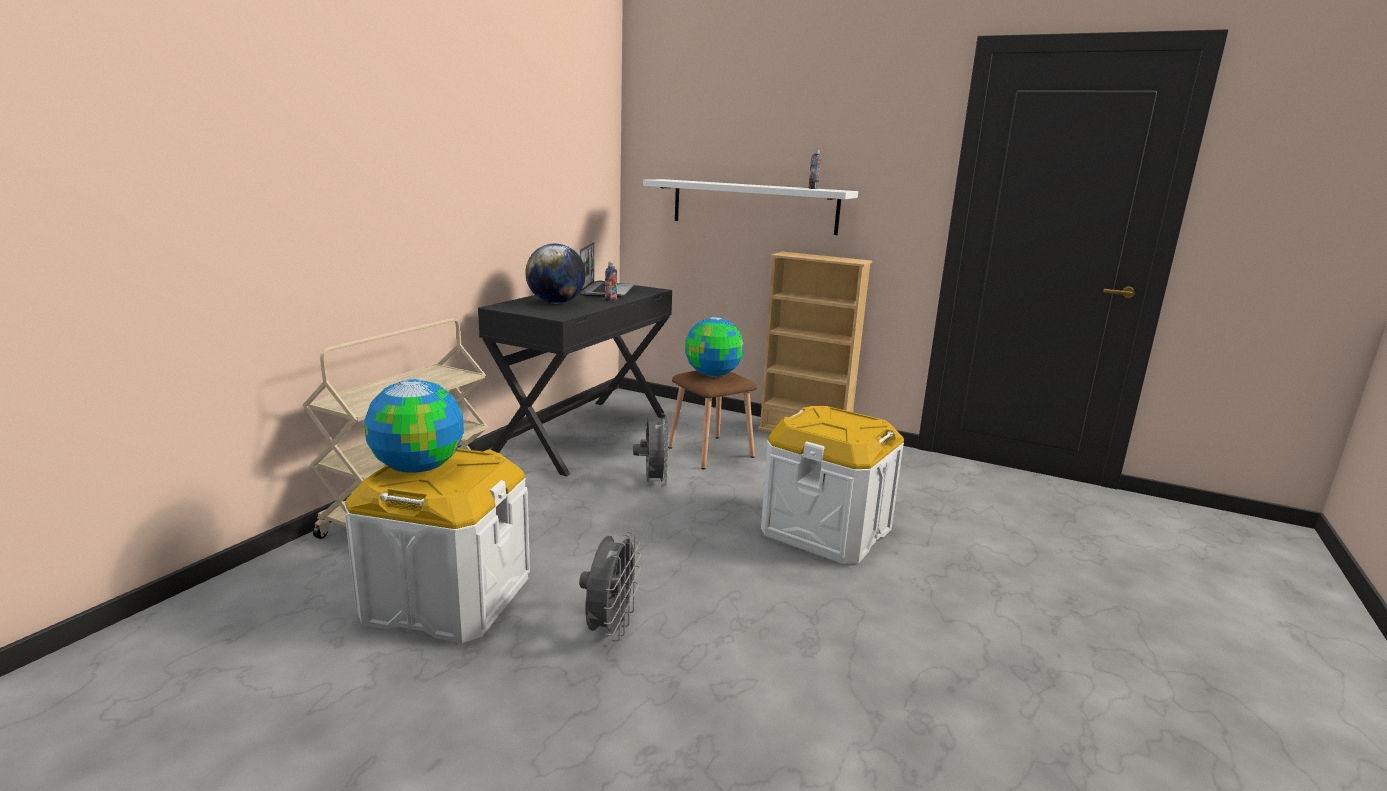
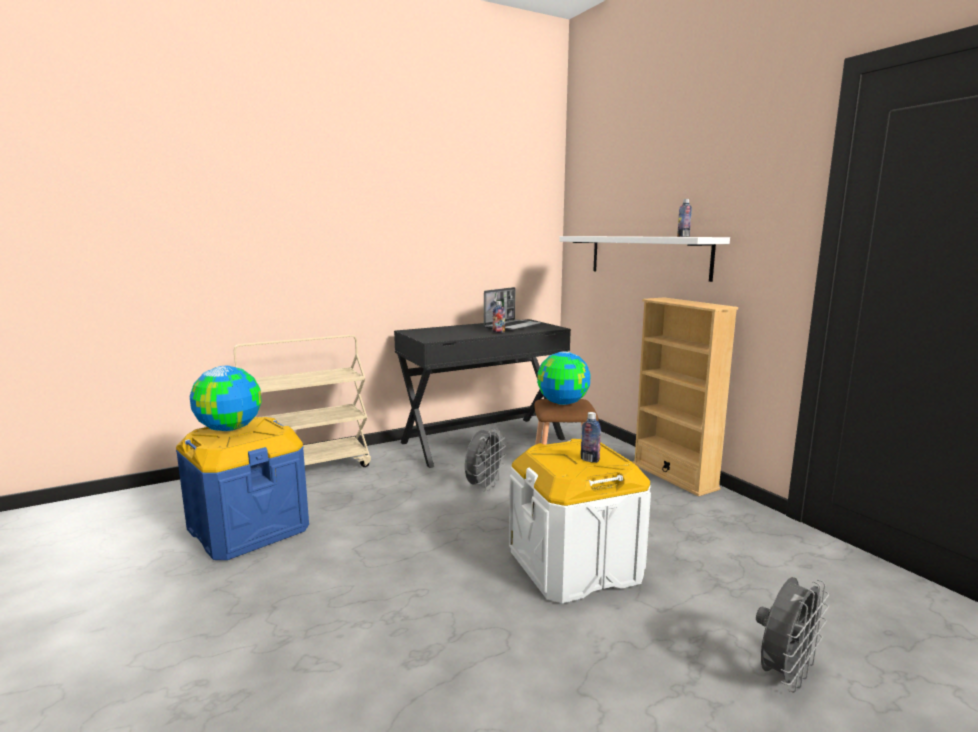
camera: 35 degrees right, 5 degrees down
white storage box [345,448,530,643] -> blue storage box [176,417,309,560]
globe [525,244,586,304] -> none
grey fan [579,532,641,641] -> grey fan moved to [756,577,829,693]
none -> bottle [581,412,601,463]

